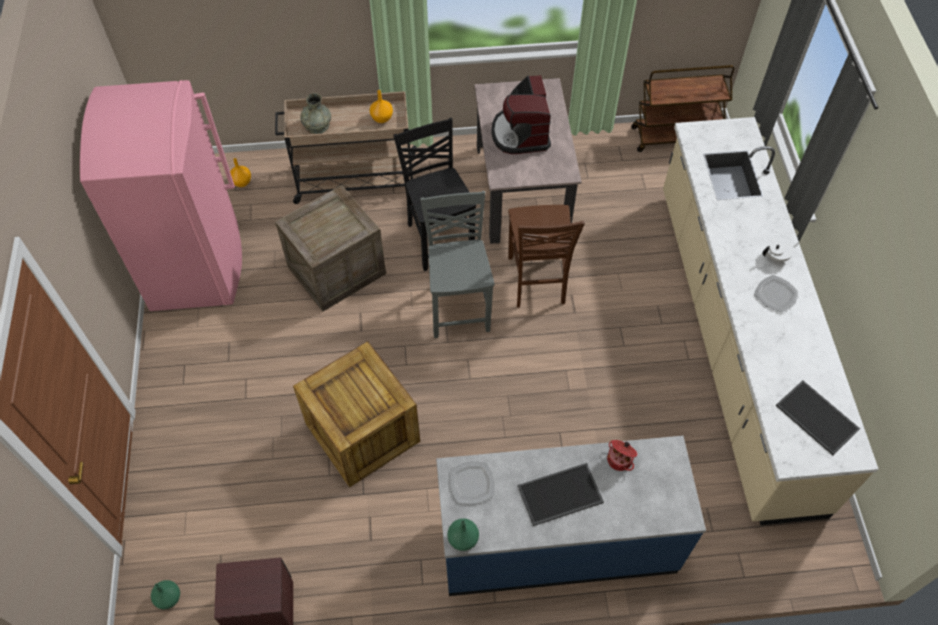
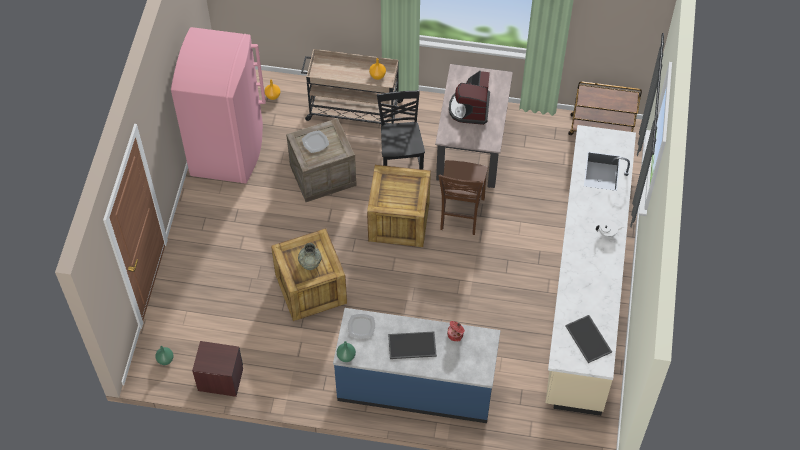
camera: 15 degrees right, 0 degrees up
grey vase [301,93,331,134] -> grey vase moved to [298,243,322,270]
grey chair [420,191,494,338] -> crate [367,165,431,247]
plate [754,275,800,313] -> plate moved to [302,130,329,153]

